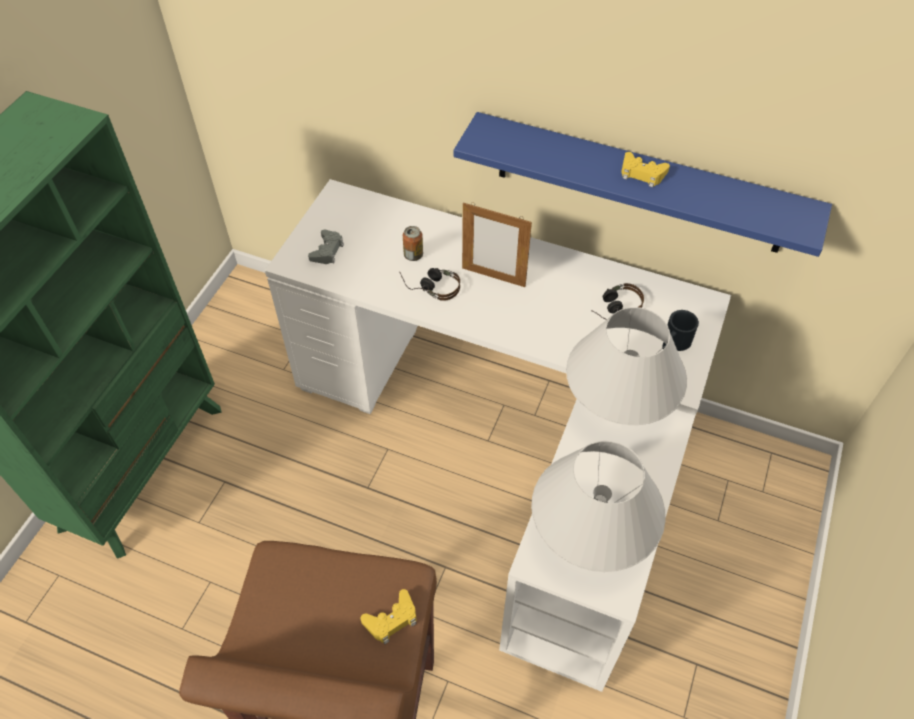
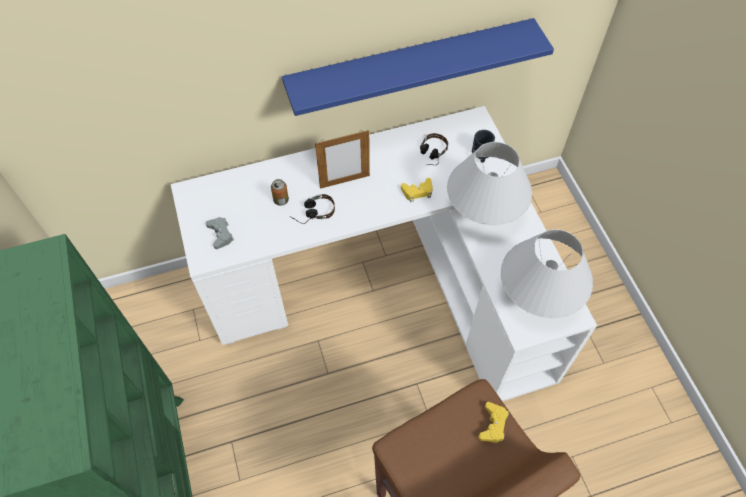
camera: 40 degrees left, 5 degrees up
yellow game controller [621,152,670,187] -> yellow game controller moved to [401,178,433,202]

